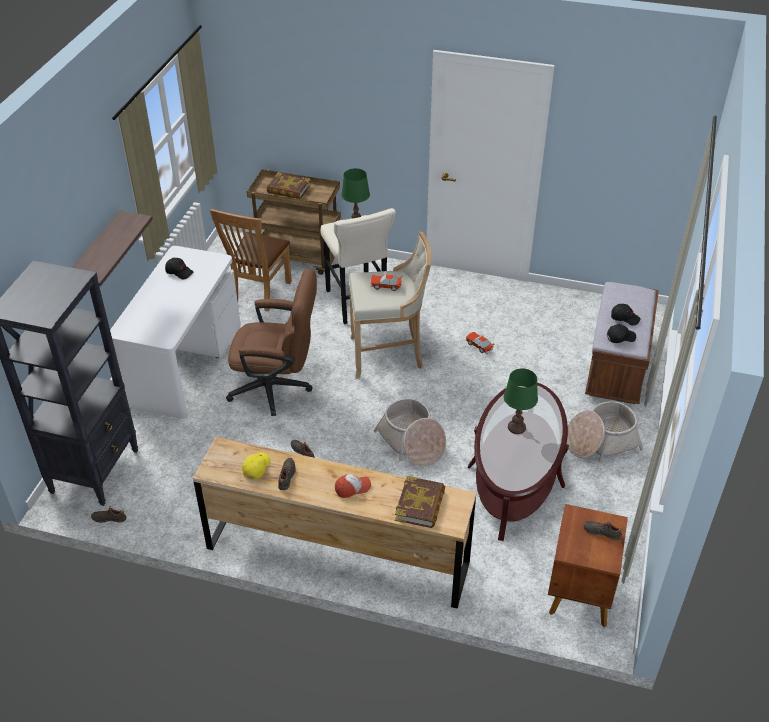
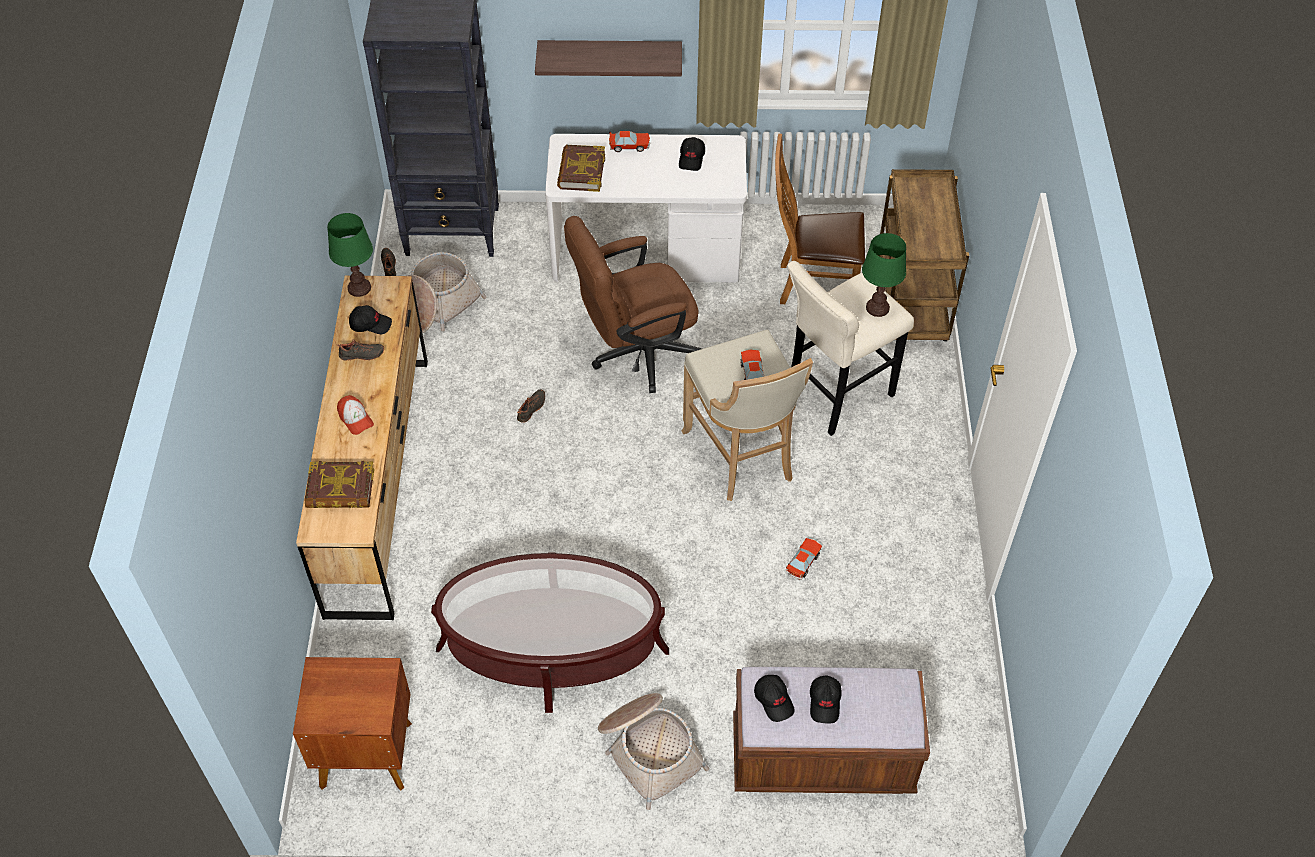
camera: 75 degrees right, 10 degrees up
brown office chair [226,269,317,416] -> brown office chair turned 75 degrees clockwise [564,216,702,393]
yellow cap [242,452,271,479] -> black cap [349,305,392,334]
book [267,173,311,199] -> book moved to [557,145,605,192]
basket [374,398,446,466] -> basket moved to [406,252,487,334]
green table lamp [504,368,538,434] -> green table lamp moved to [327,213,373,297]
black shoe [583,520,624,541] -> none
none -> toy car [609,131,650,152]

